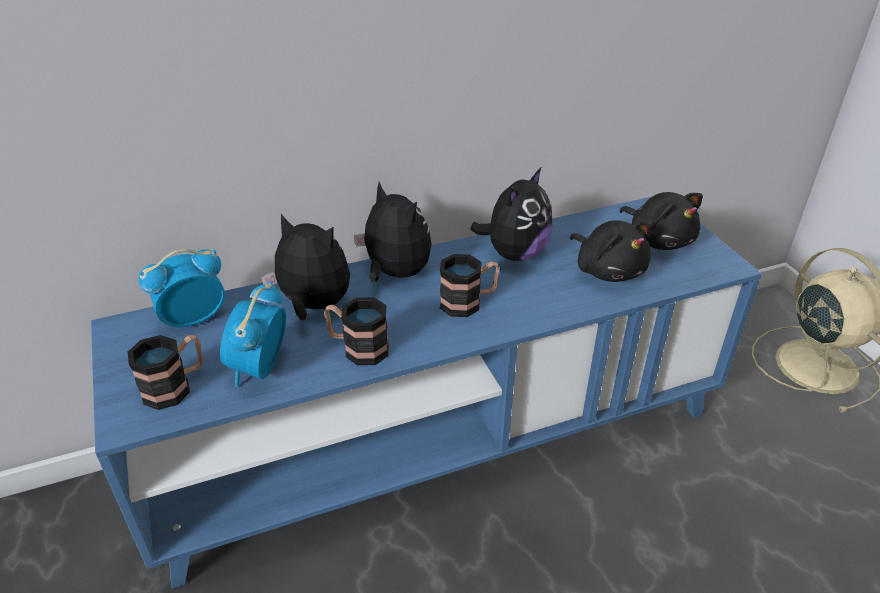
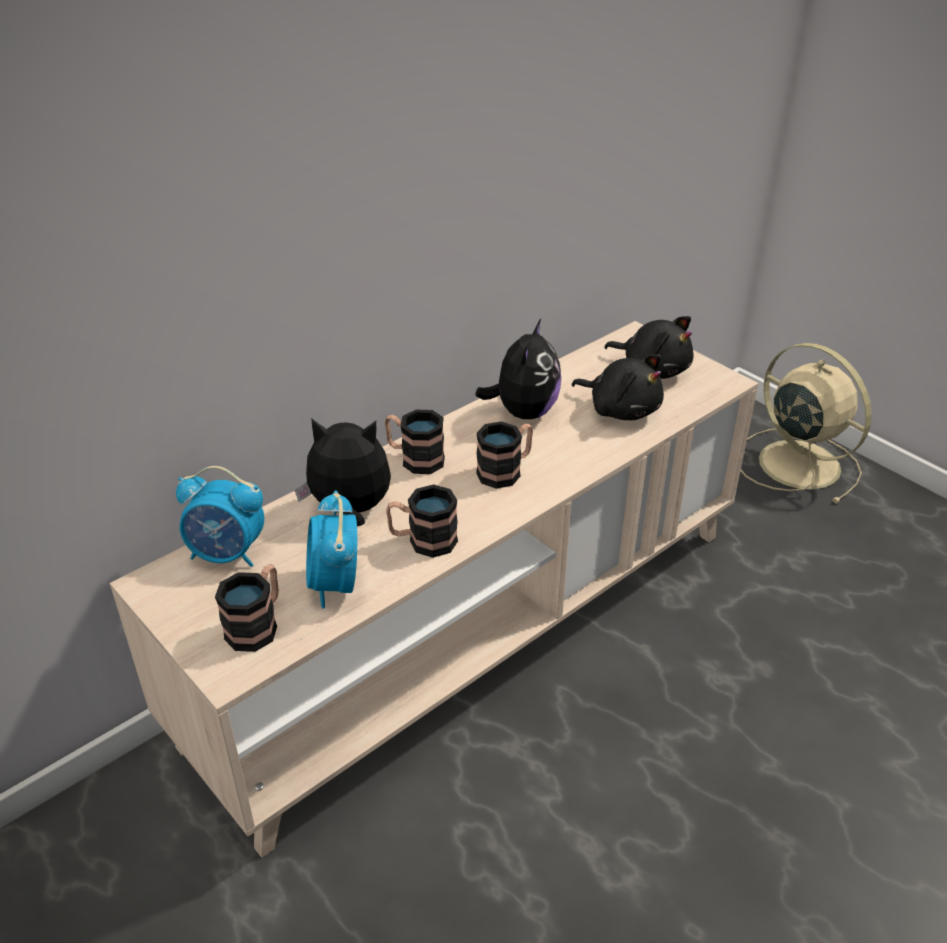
camera: 20 degrees left, 0 degrees up
blue tv stand [91,196,762,589] -> beige tv stand [110,321,758,858]
alarm clock [139,249,225,327] -> alarm clock turned 120 degrees counterclockwise [176,466,264,567]
plush toy [353,182,432,282] -> mug [385,410,445,474]

